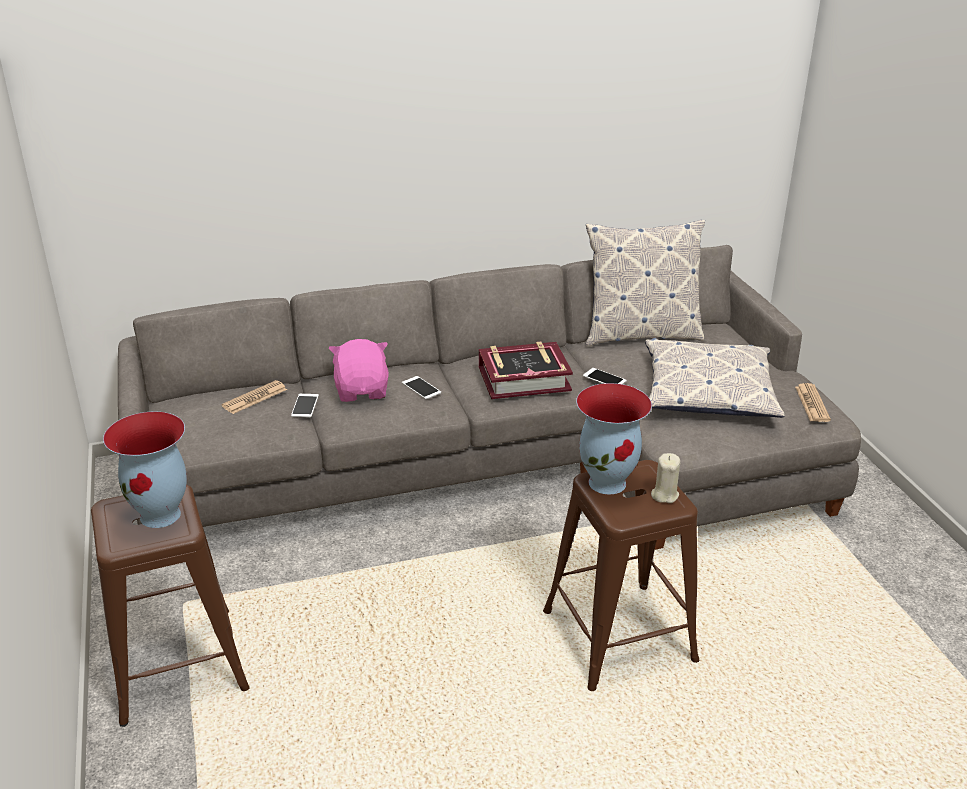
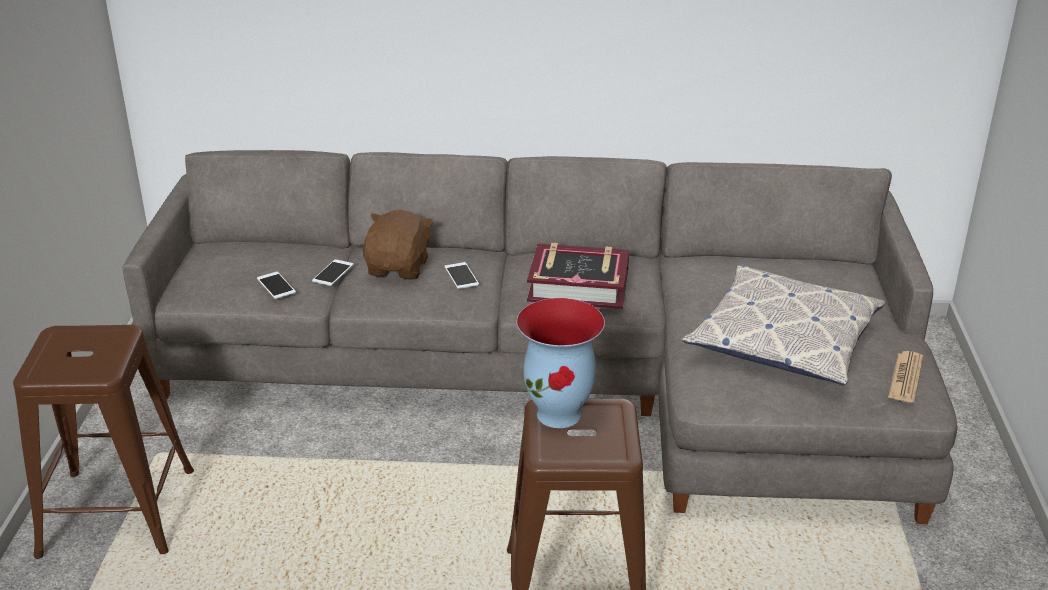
camera: 20 degrees right, 0 degrees up
vase [103,412,187,528] -> none
newspaper [221,380,287,414] -> none
pink plush toy [329,339,389,402] -> brown plush toy [363,210,434,280]
phone [583,368,627,384] -> phone moved to [257,272,296,299]
pillow [586,220,705,346] -> none
beige candle [651,453,680,503] -> none

